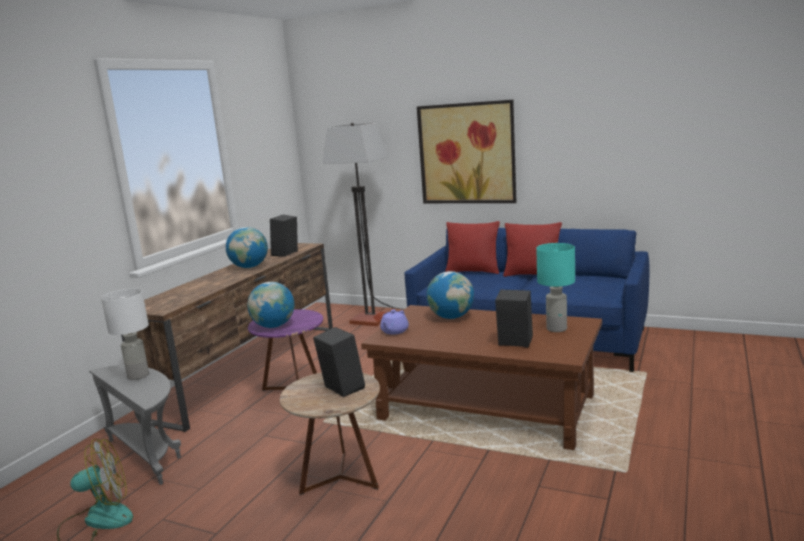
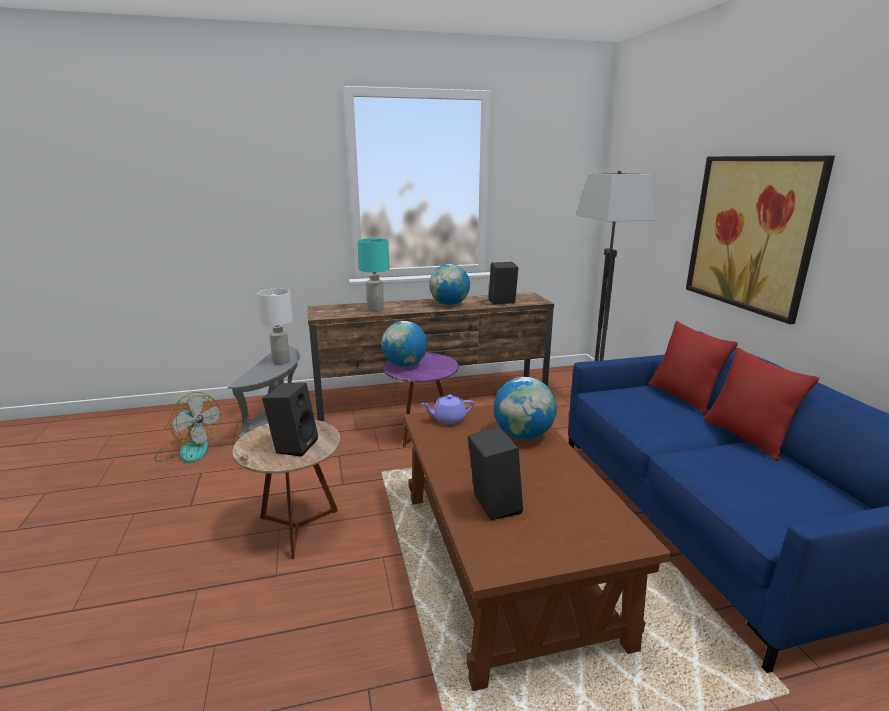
camera: 50 degrees right, 5 degrees up
turquoise table lamp [536,243,575,332] -> turquoise table lamp moved to [357,238,389,312]

